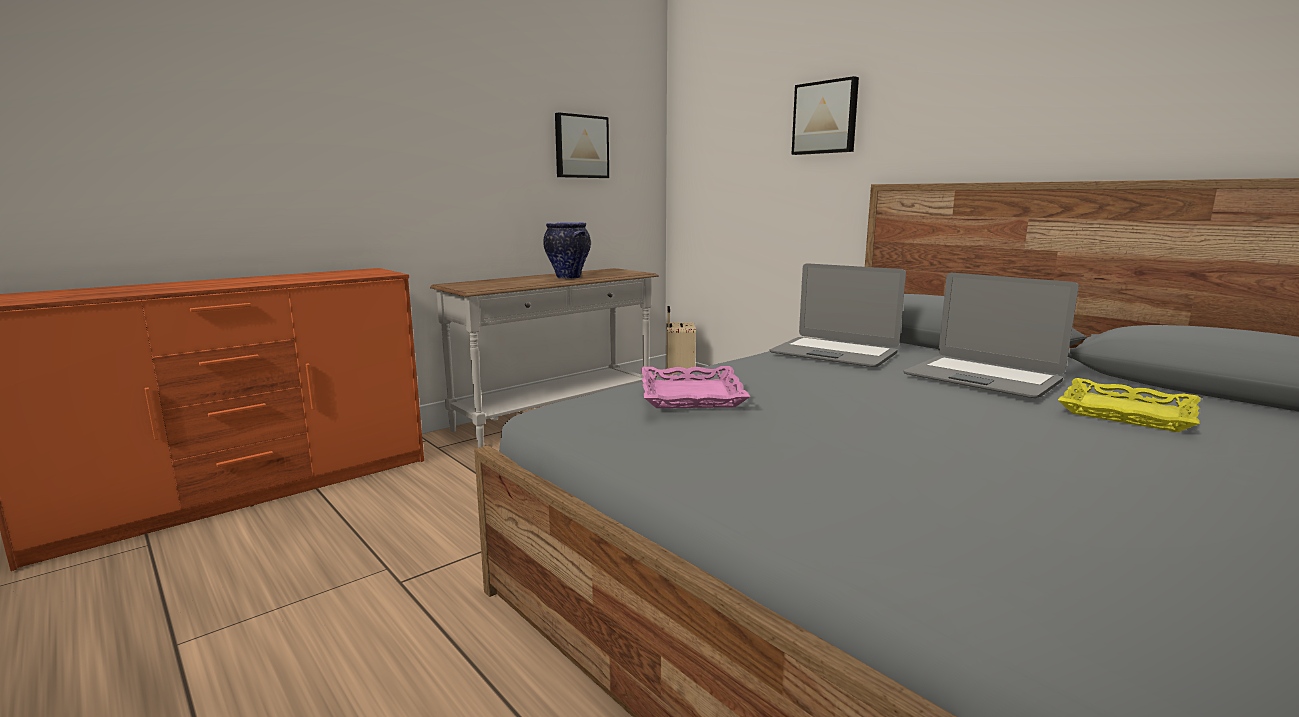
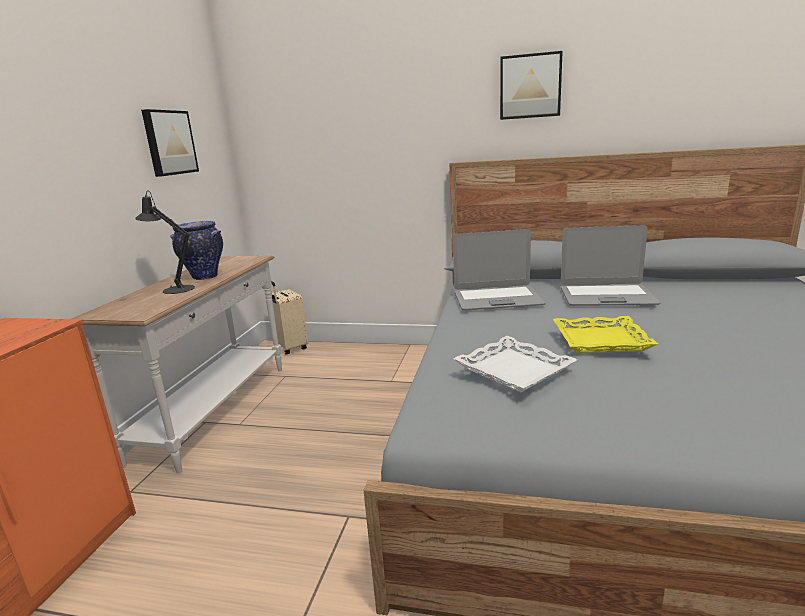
camera: 35 degrees left, 5 degrees up
pink tray [641,366,751,408] -> white tray [454,336,577,392]
picture [791,76,859,155] -> picture moved to [500,51,563,120]
yellow tray [1058,378,1201,432] -> yellow tray moved to [553,316,658,353]
none -> black table lamp [135,191,195,294]

